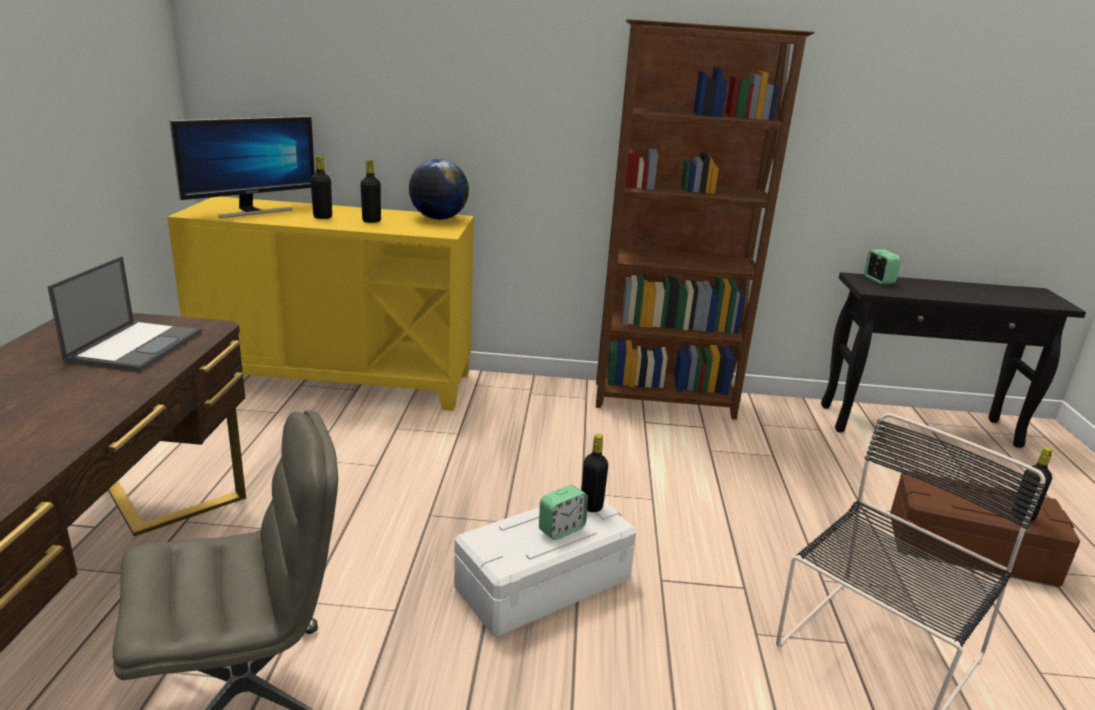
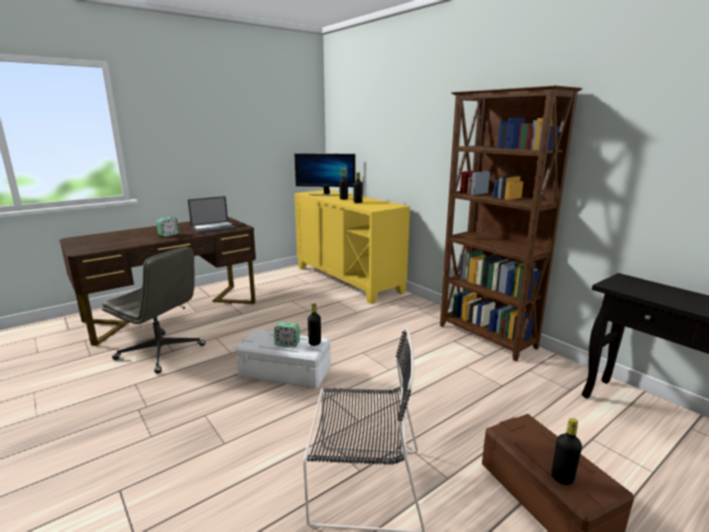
camera: 50 degrees right, 5 degrees down
globe [409,159,469,220] -> none
alarm clock [864,249,901,284] -> alarm clock moved to [156,217,179,237]

